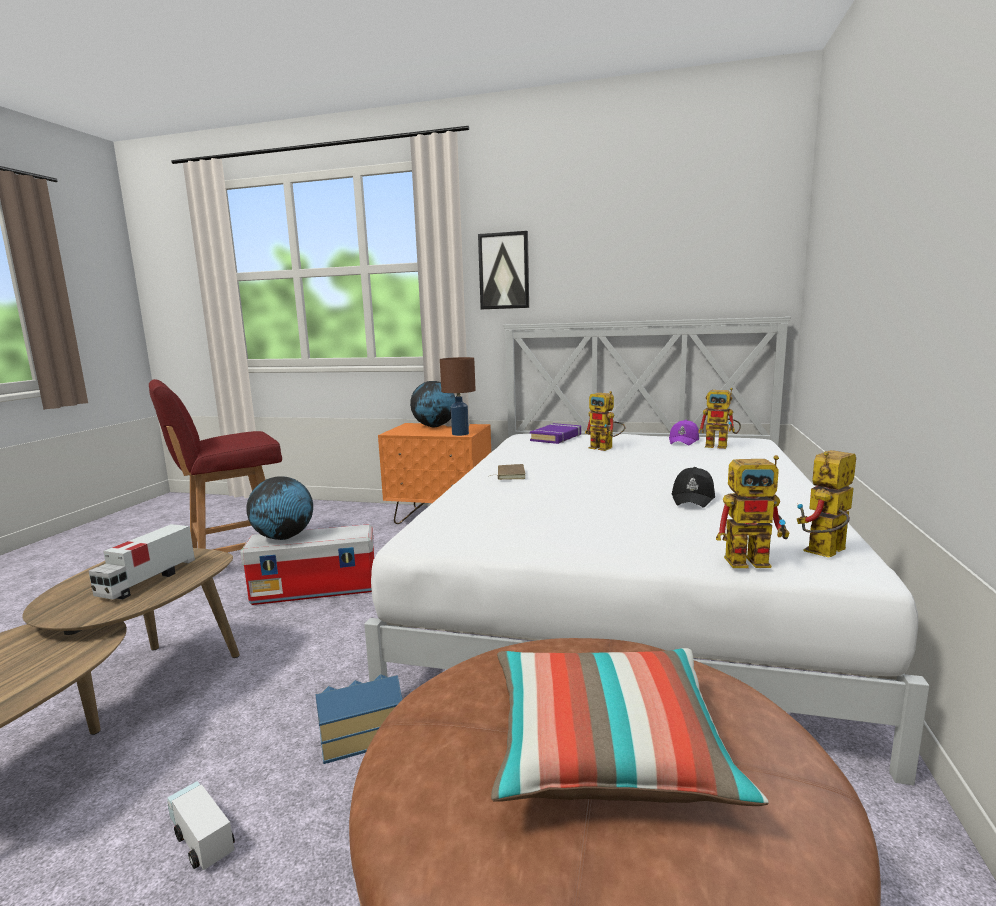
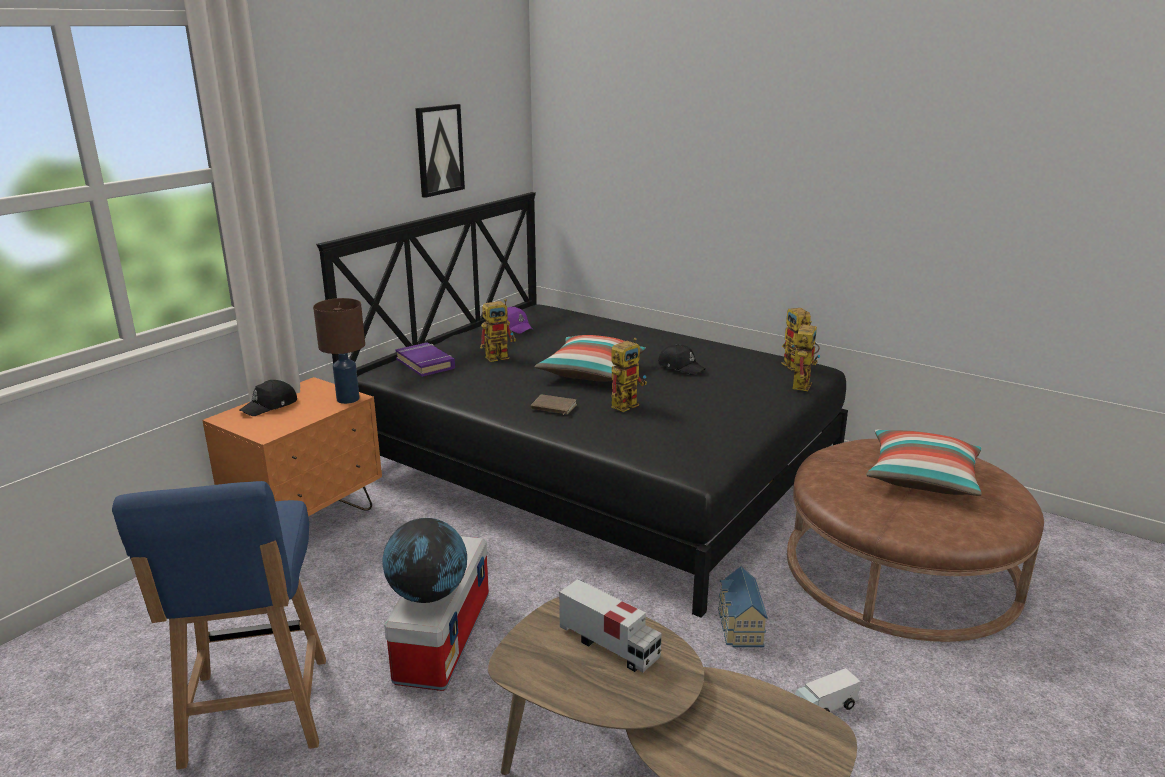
camera: 70 degrees left, 10 degrees up
red chair [149,379,282,553] -> blue chair [112,481,326,770]
white bed [364,317,929,785] -> black bed [316,192,848,618]
globe [410,381,455,427] -> black cap [239,380,297,416]
picture [478,231,529,309] -> picture moved to [415,104,465,198]
toy robot [698,388,741,449] -> toy robot moved to [611,338,647,412]
none -> pillow [534,335,646,382]

